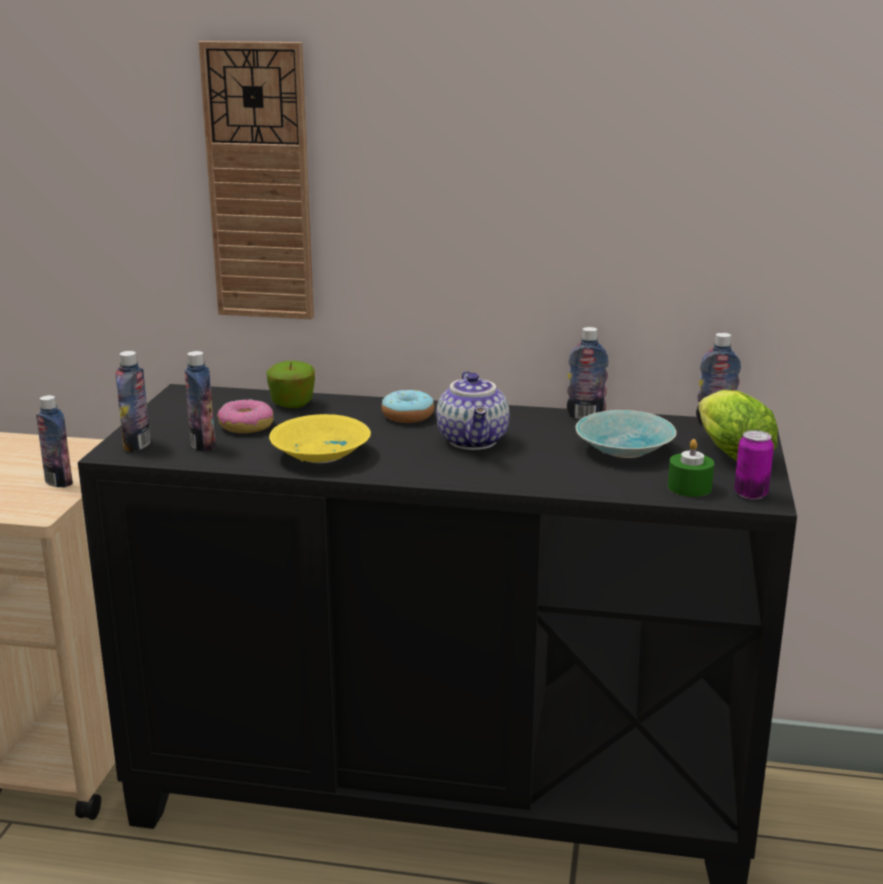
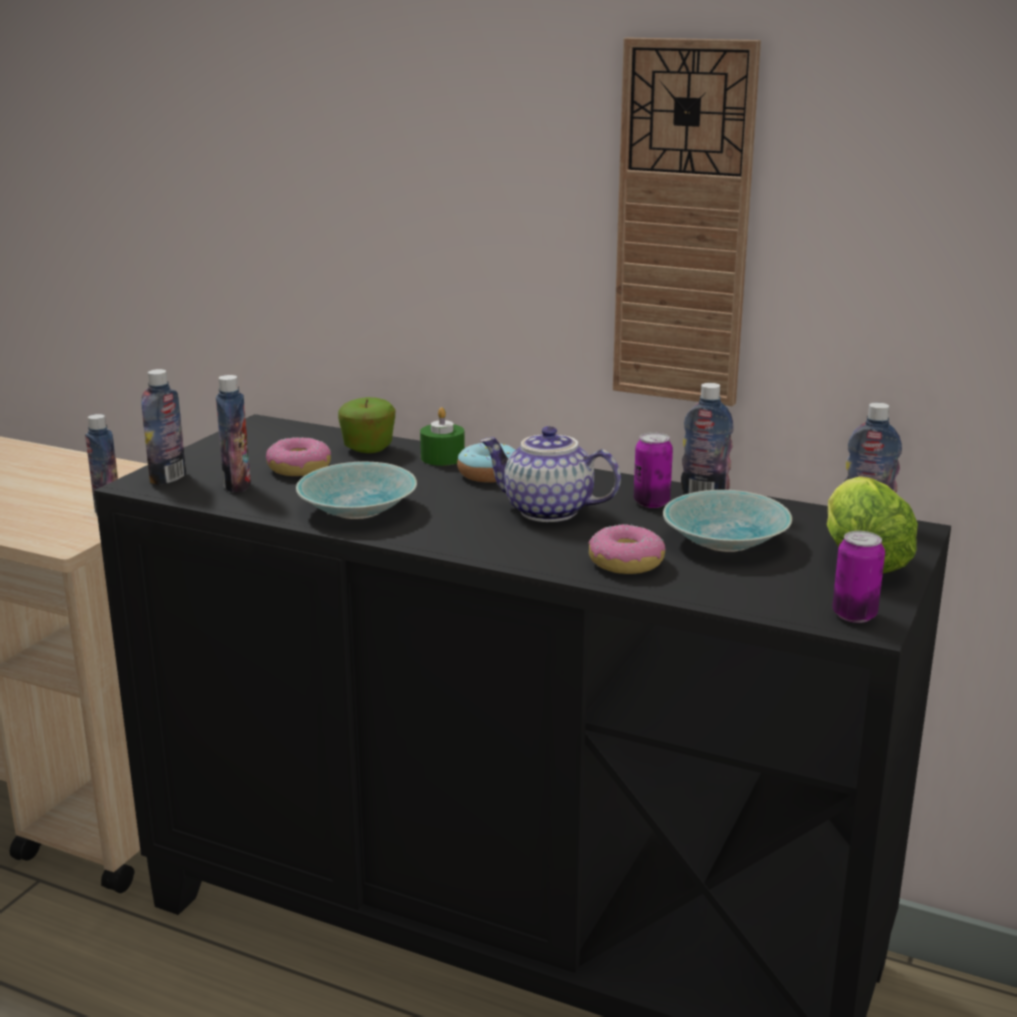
camera: 15 degrees right, 0 degrees up
wall clock [198,41,314,319] -> wall clock moved to [613,38,761,406]
yellow bowl [269,414,371,463] -> turquoise bowl [296,462,417,519]
teapot [436,371,510,450] -> teapot turned 105 degrees clockwise [480,426,621,522]
green candle [668,439,714,497] -> green candle moved to [420,407,465,466]
none -> donut [588,524,666,574]
none -> can [634,432,673,508]

